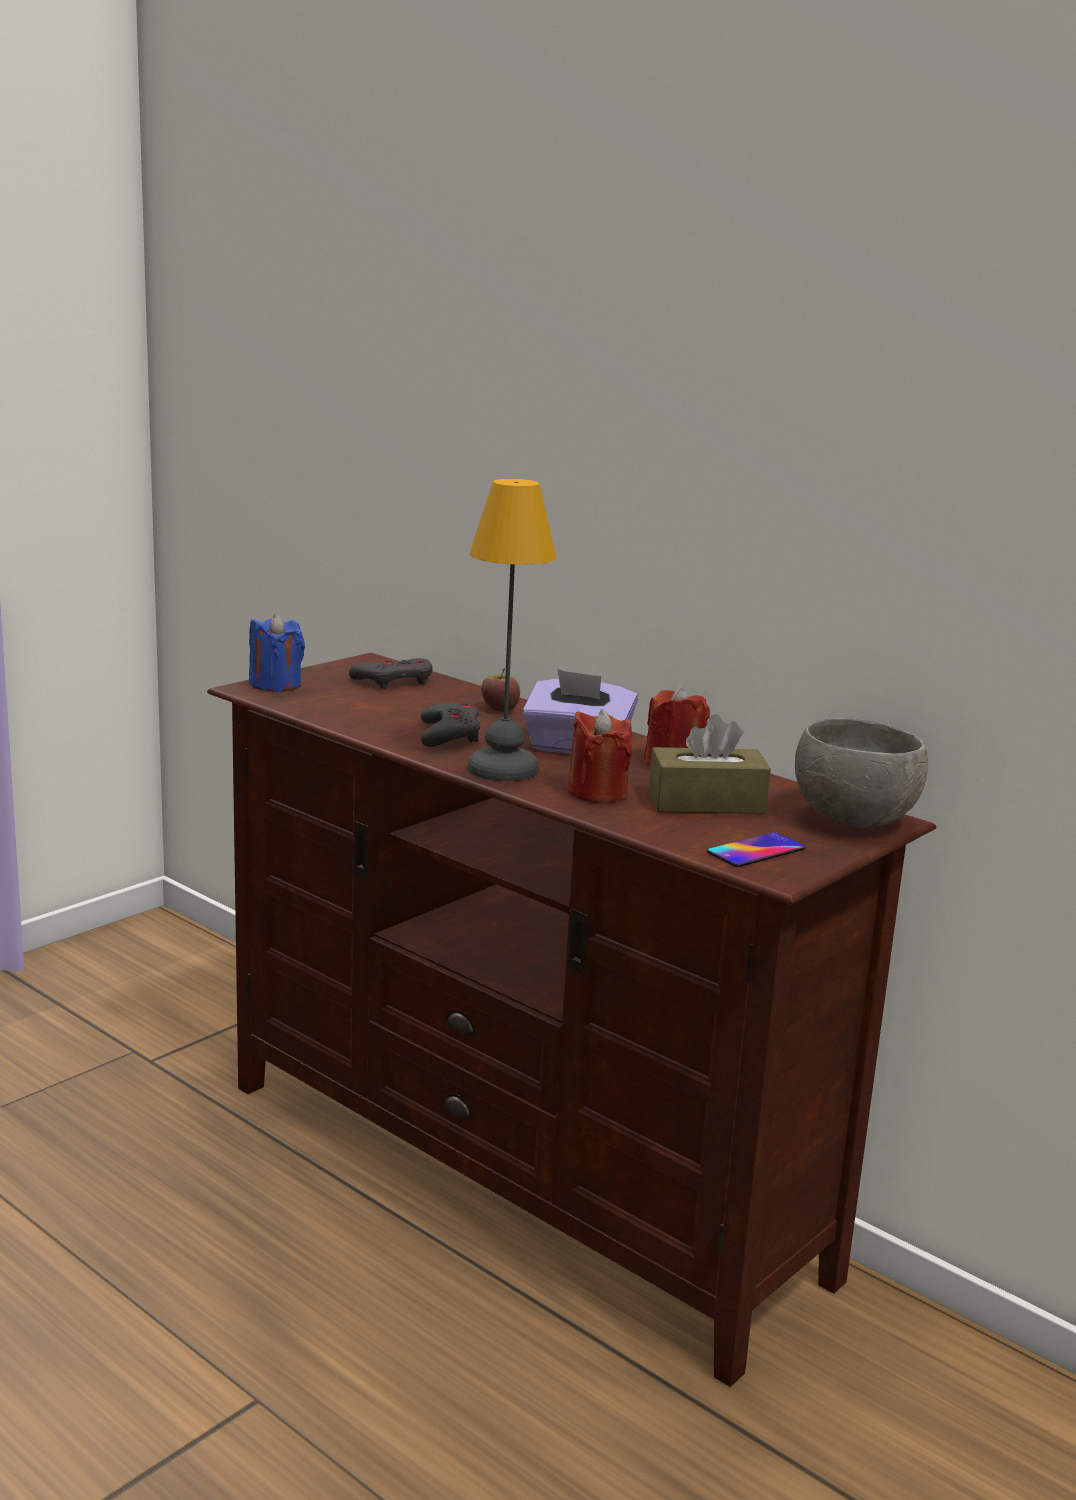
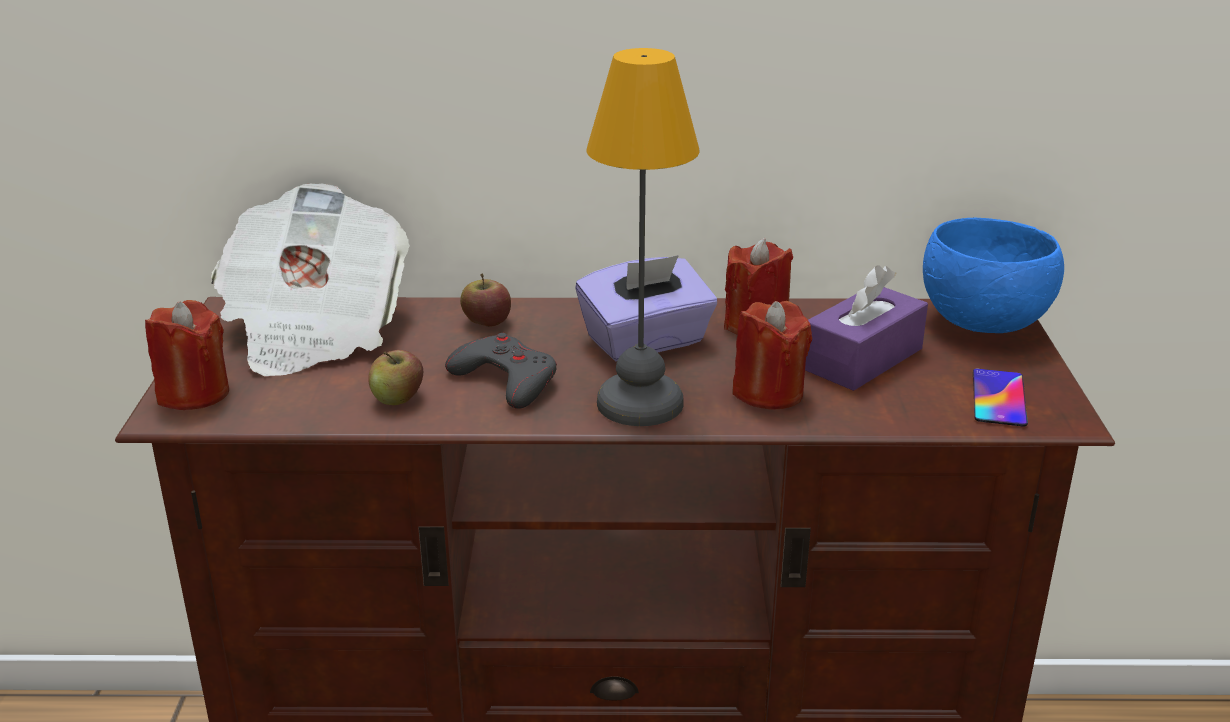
camera: 40 degrees left, 10 degrees up
blue candle [249,614,305,692] -> red candle [145,300,229,410]
grey game controller [349,658,433,689] -> newspaper [211,183,410,376]
brown tissue box [649,714,771,814] -> purple tissue box [805,265,928,391]
grey bowl [795,718,928,828] -> blue bowl [923,218,1064,333]
none -> apple [368,350,423,405]

